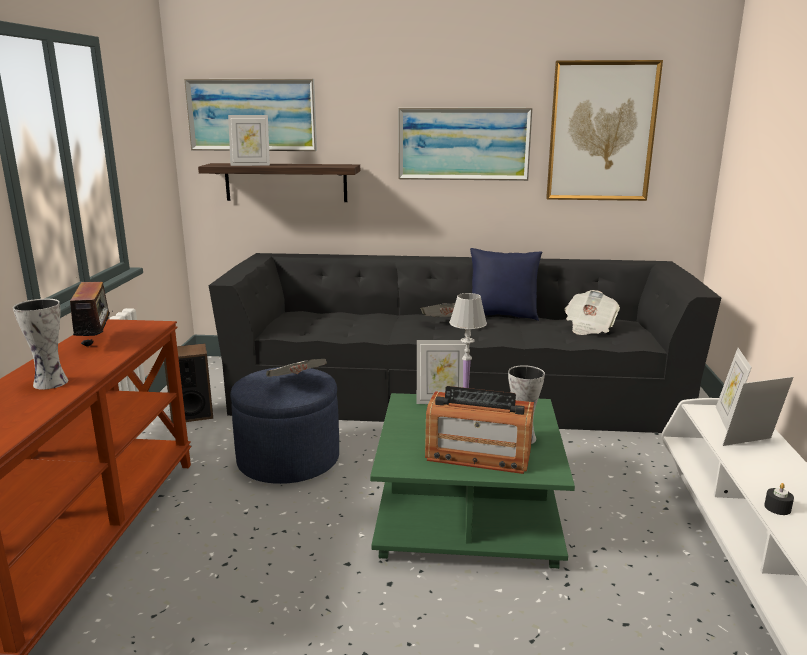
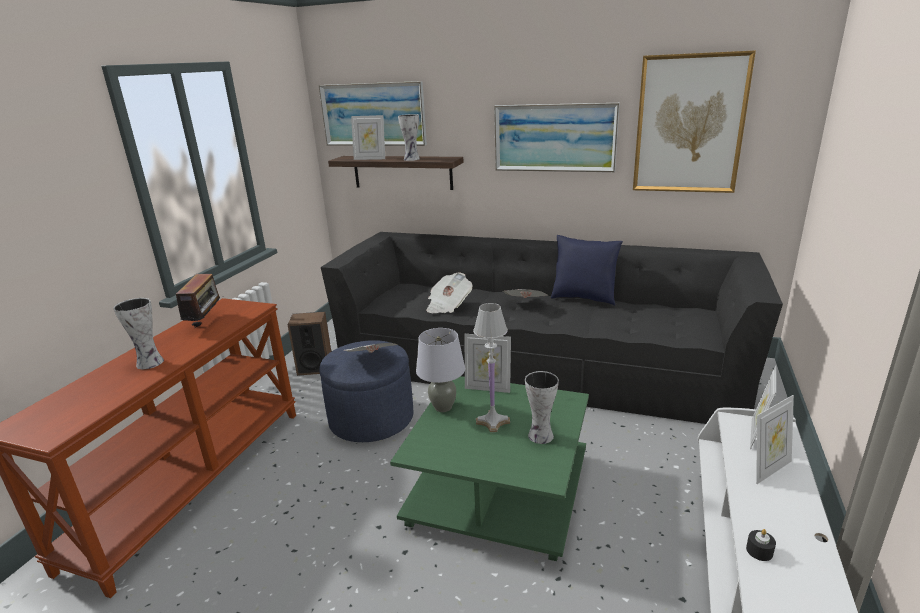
camera: 15 degrees right, 5 degrees up
radio [425,386,534,474] -> none
newspaper [565,290,620,335] -> newspaper moved to [426,273,472,313]
picture frame [722,377,794,446] -> picture frame turned 150 degrees clockwise [756,395,794,484]
none -> vase [398,114,420,161]
none -> grey table lamp [416,328,465,412]

